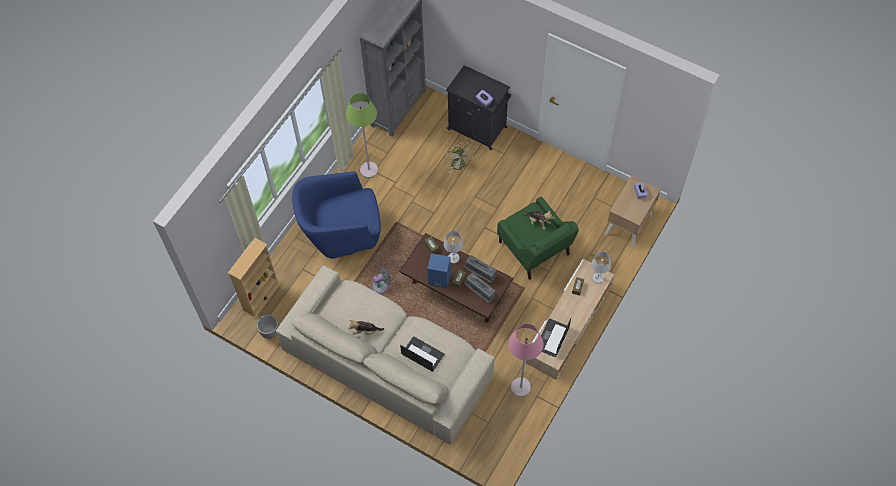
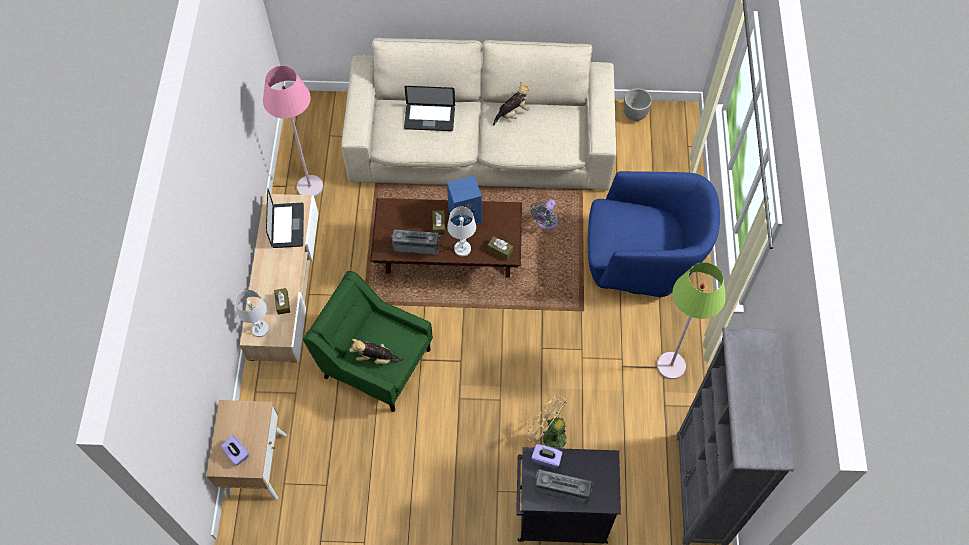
camera: 150 degrees right, 0 degrees up
beige bookcase [228,238,280,318] -> none
blue armchair [292,171,381,258] -> blue armchair turned 45 degrees clockwise [588,171,720,297]
radio [464,273,496,303] -> radio moved to [535,469,593,504]

